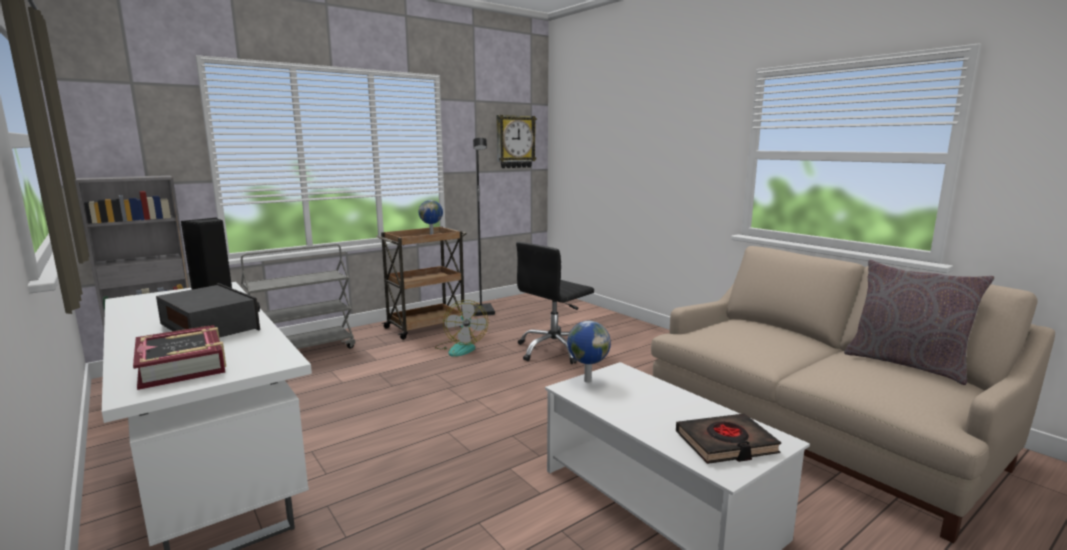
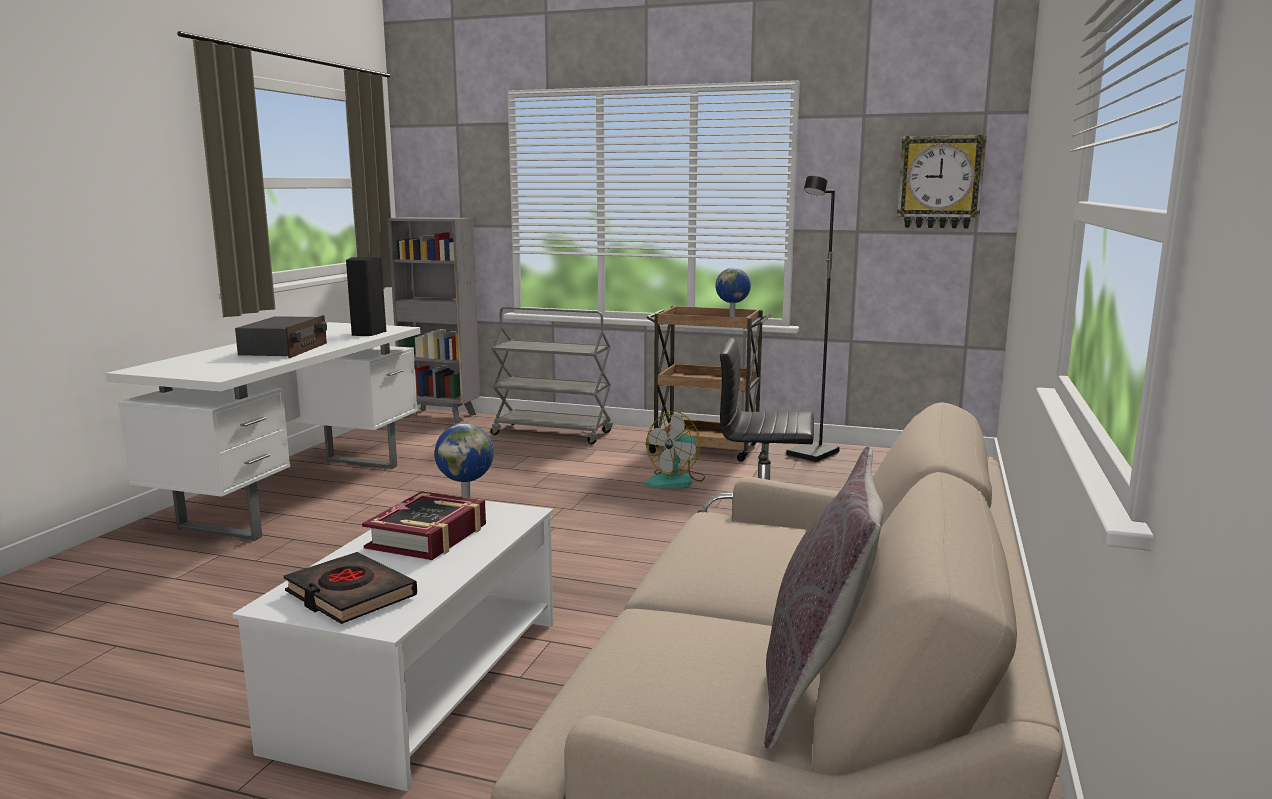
camera: 55 degrees right, 0 degrees up
book [133,325,226,390] -> book moved to [362,491,486,560]

